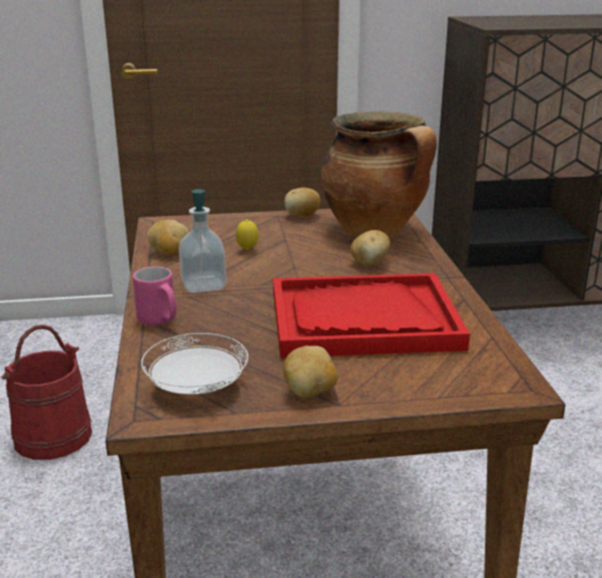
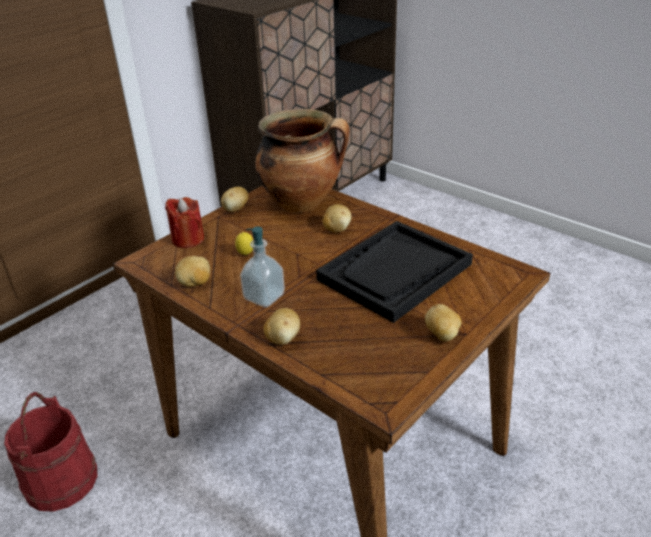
camera: 40 degrees left, 10 degrees up
pink mug [133,267,177,326] -> potato [264,308,300,345]
white plate [141,333,248,395] -> none
red tray [273,273,470,358] -> black tray [316,221,473,323]
none -> red candle [165,197,204,248]

